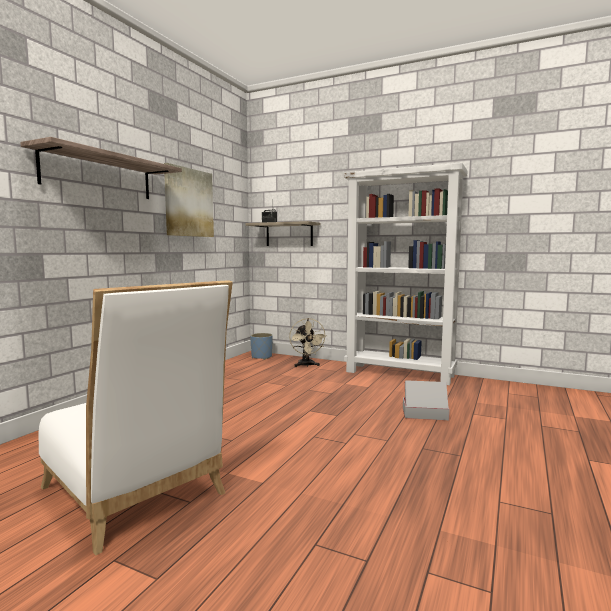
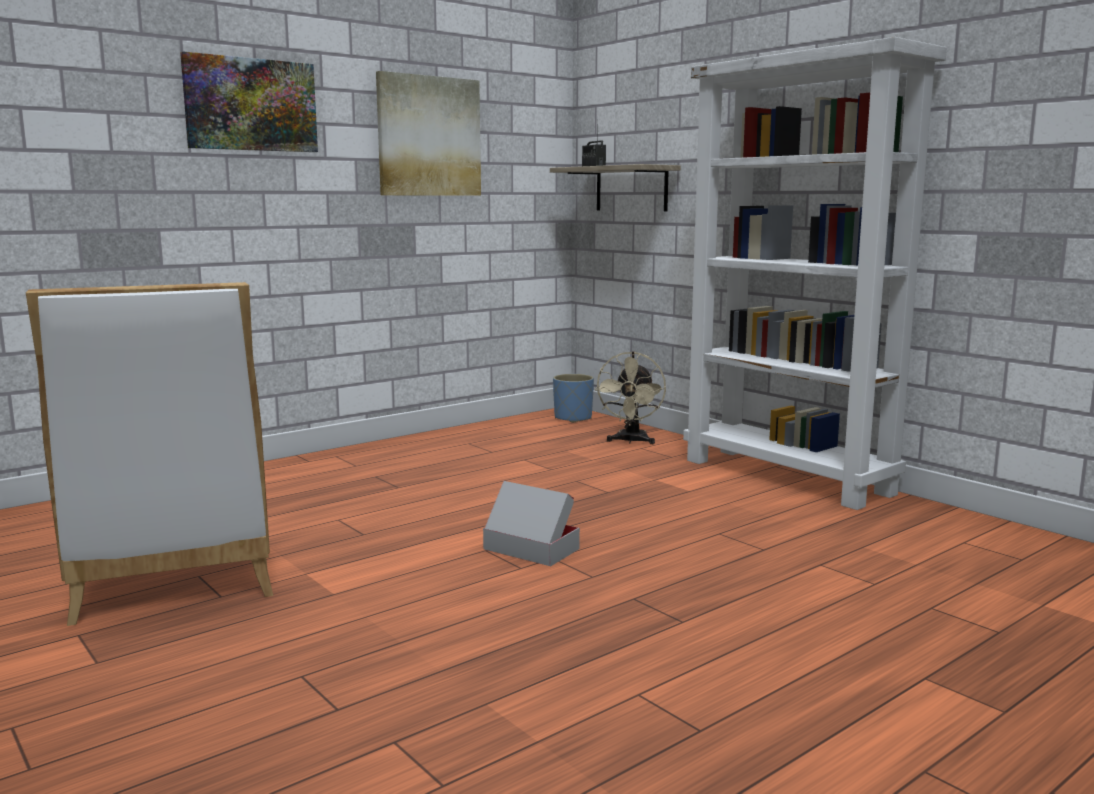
camera: 25 degrees right, 5 degrees up
shelf [20,137,182,199] -> picture [180,51,318,152]
cardboard box [403,380,450,420] -> cardboard box moved to [483,481,580,566]

